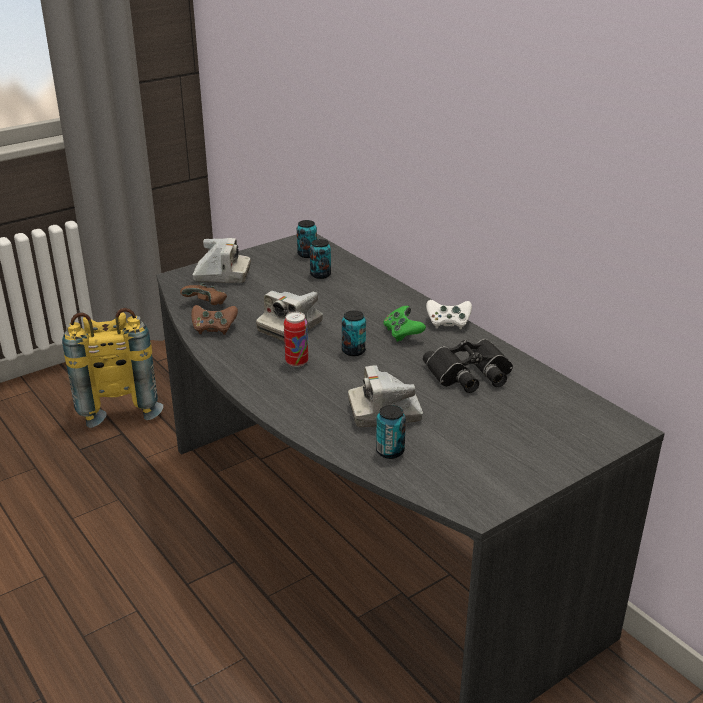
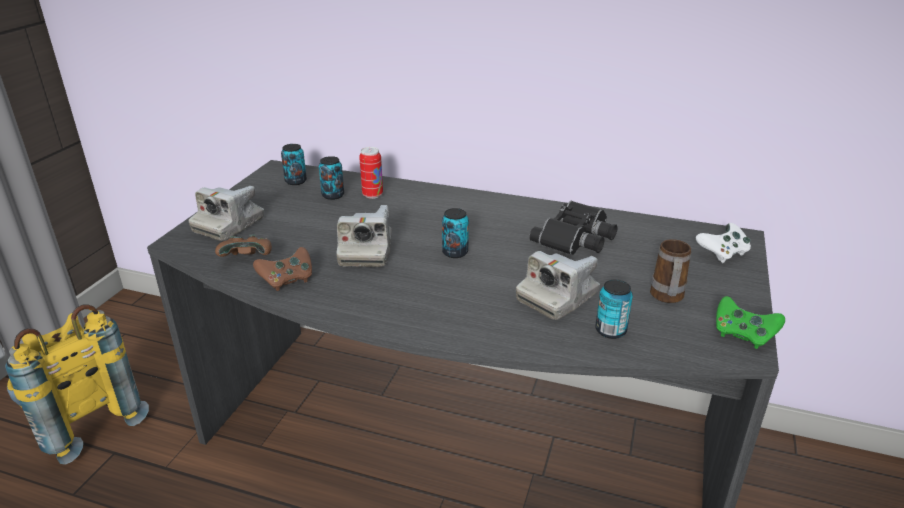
camera: 35 degrees left, 0 degrees up
camera [192,238,251,283] -> camera turned 150 degrees clockwise [189,185,264,241]
can [284,312,308,367] -> can moved to [359,147,383,199]
green game controller [383,306,426,342] -> green game controller moved to [716,296,785,349]
white game controller [426,300,472,329] -> white game controller moved to [696,223,751,263]
none -> mug [650,239,691,303]

